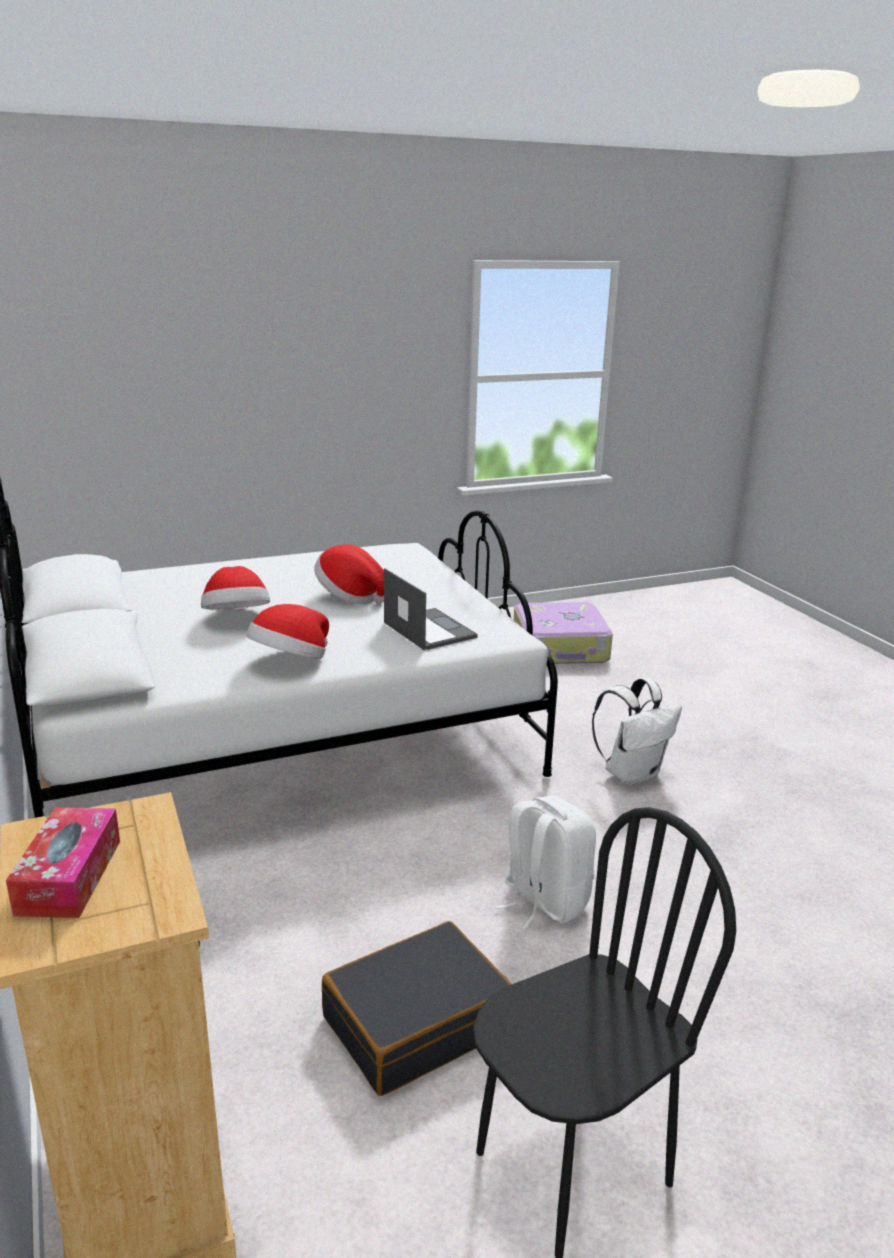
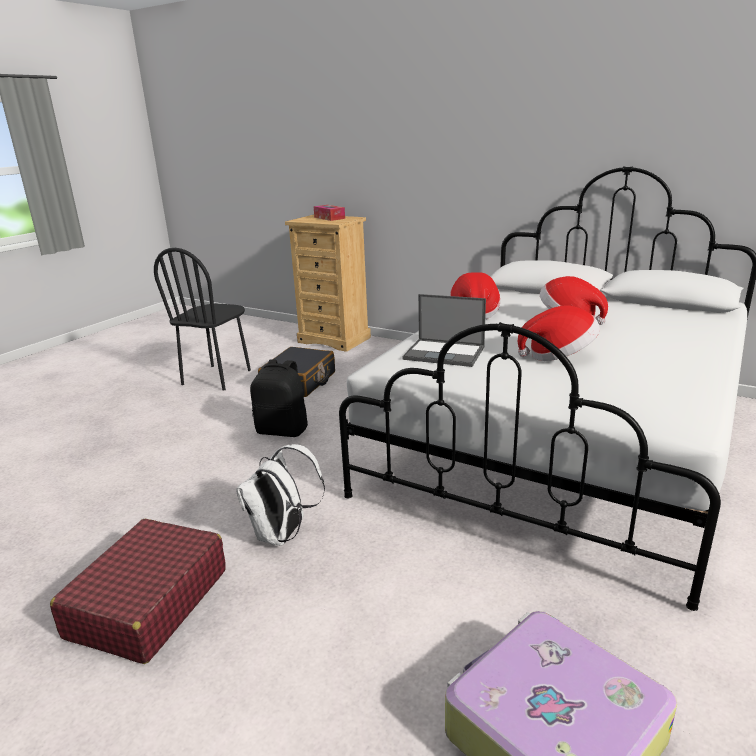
camera: 145 degrees right, 0 degrees up
white backpack [495,796,596,930] -> black backpack [250,359,308,437]
none -> red suitcase [50,519,226,664]

